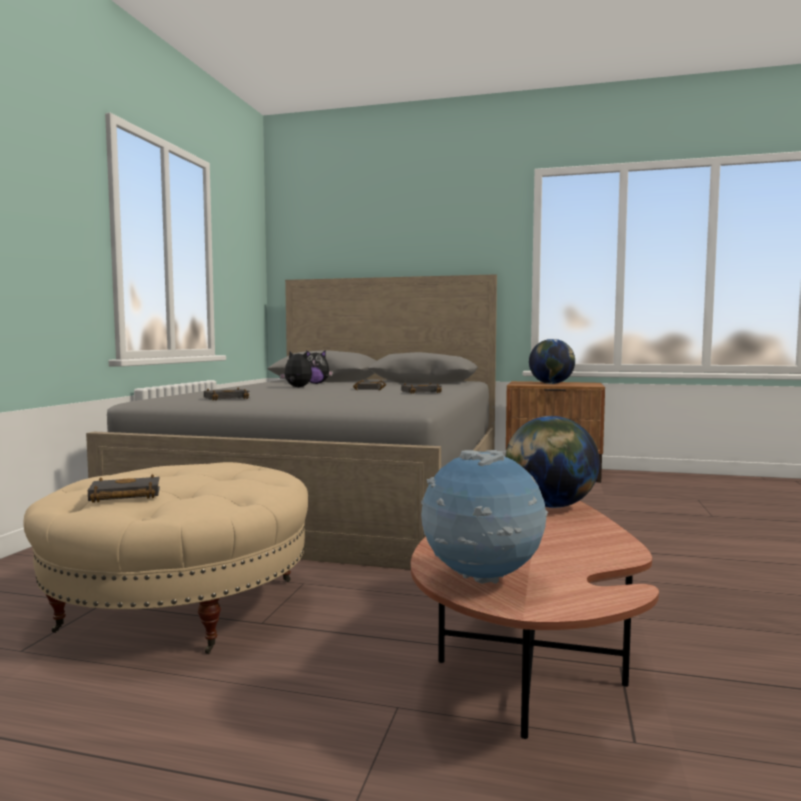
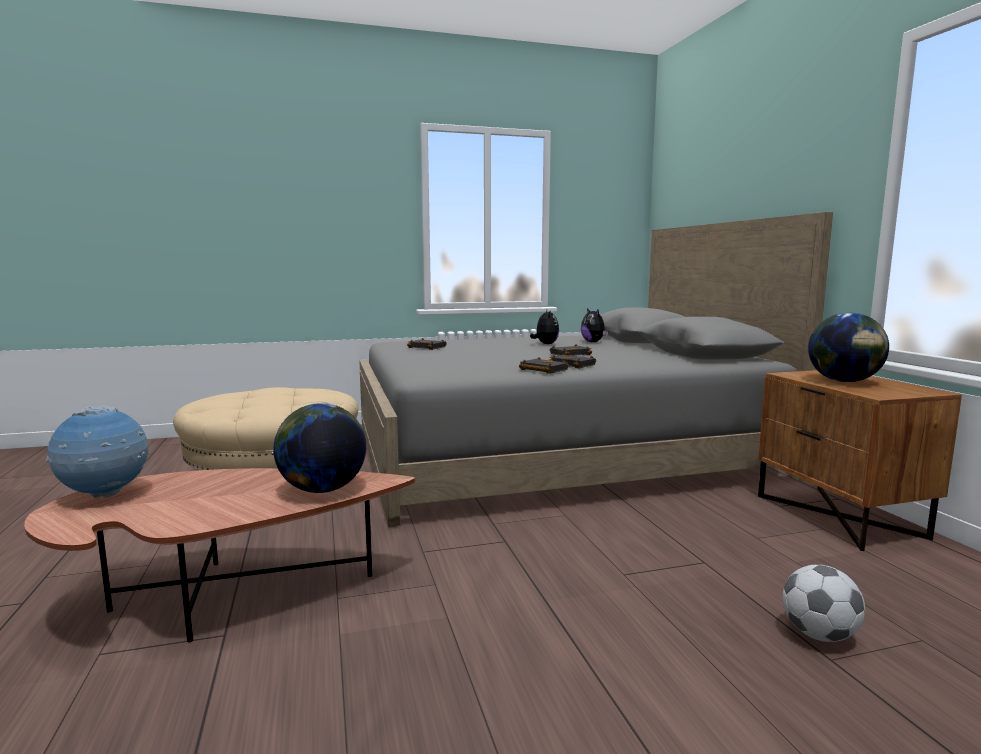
camera: 60 degrees right, 5 degrees up
black book [88,474,160,503] -> black book moved to [519,357,569,374]
none -> football [782,565,865,642]

